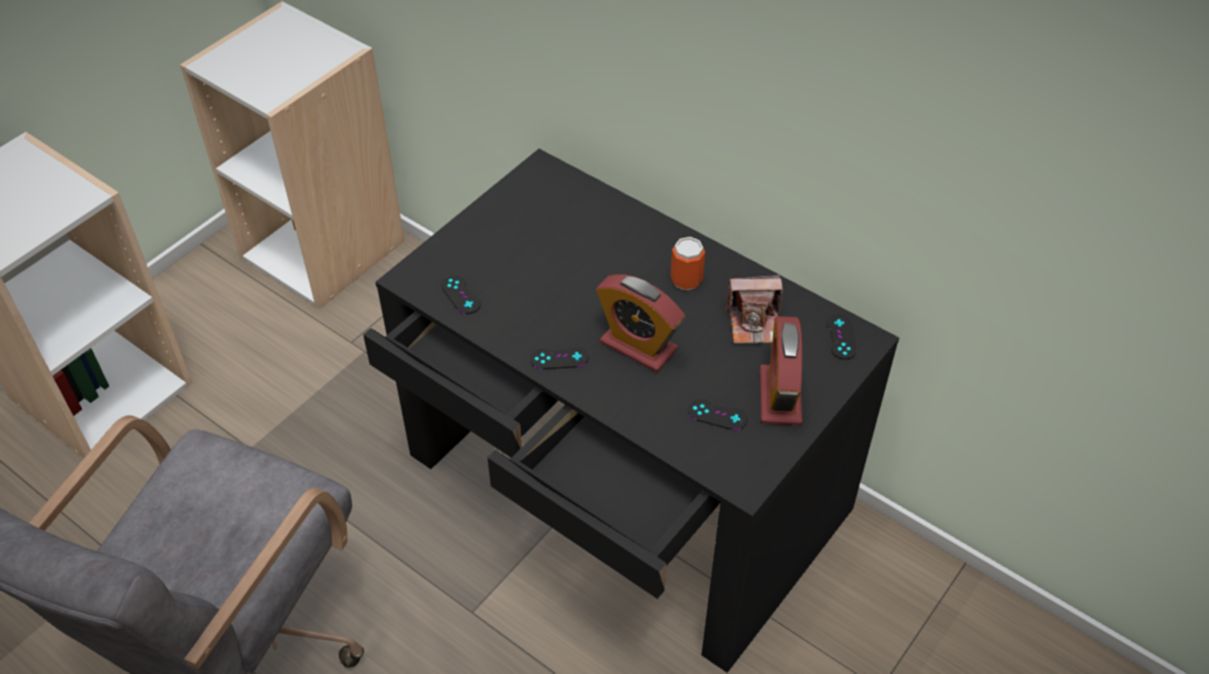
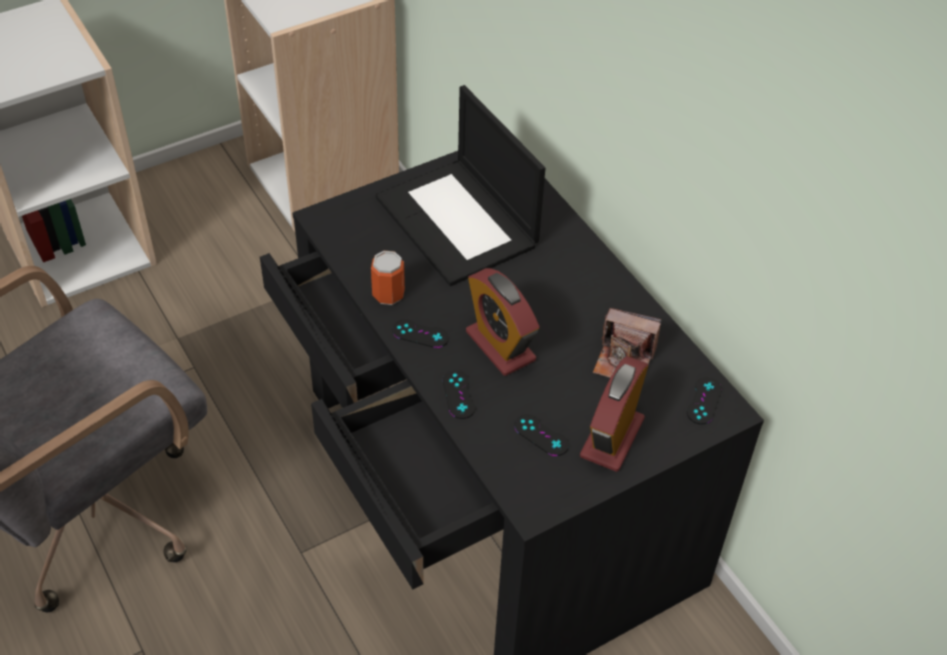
camera: 20 degrees right, 0 degrees up
black game controller [441,275,481,314] -> black game controller moved to [443,370,475,419]
can [671,237,705,291] -> can moved to [371,251,405,305]
none -> laptop [376,85,545,286]

